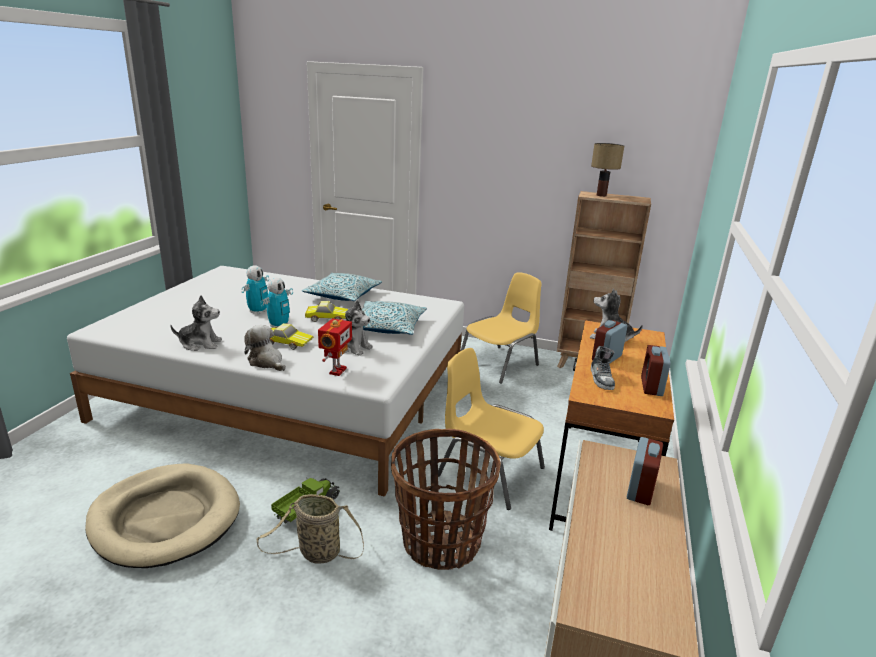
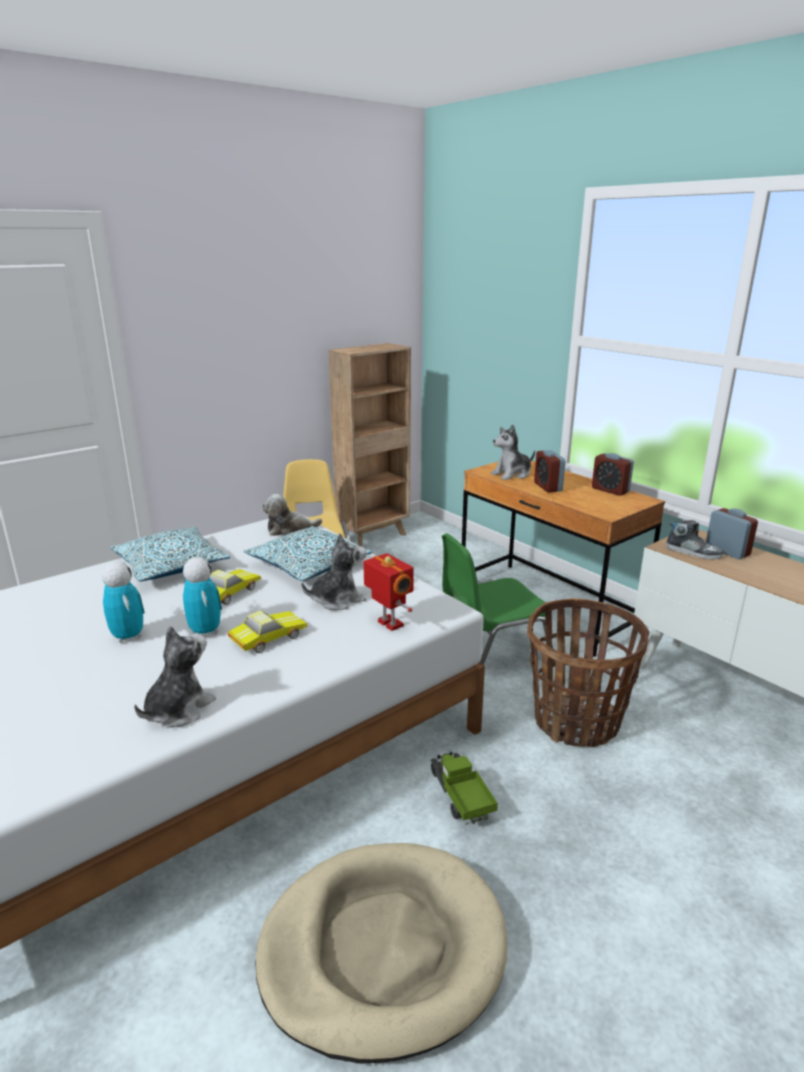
camera: 55 degrees left, 0 degrees up
plush toy [244,325,286,371] -> plush toy moved to [262,494,322,536]
basket [257,494,364,564] -> none
yellow chair [438,348,545,510] -> green chair [442,534,556,665]
table lamp [591,143,624,197] -> none
shoe [591,346,615,390] -> shoe moved to [666,520,723,560]

